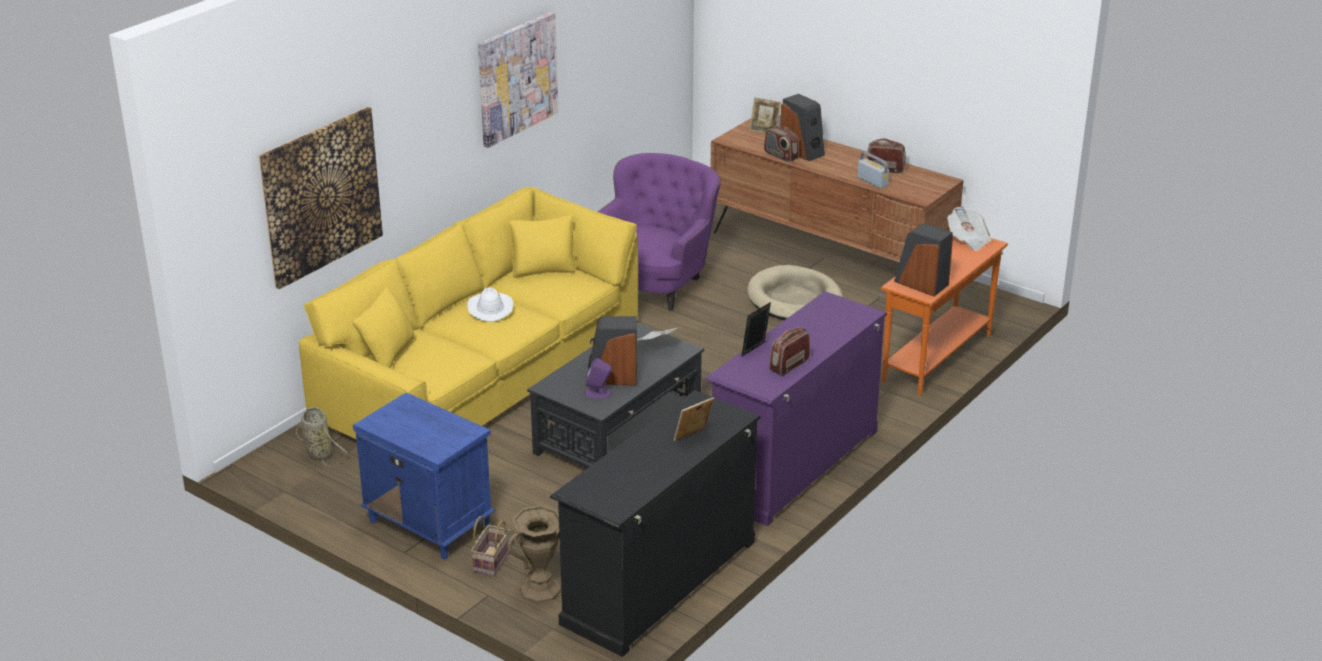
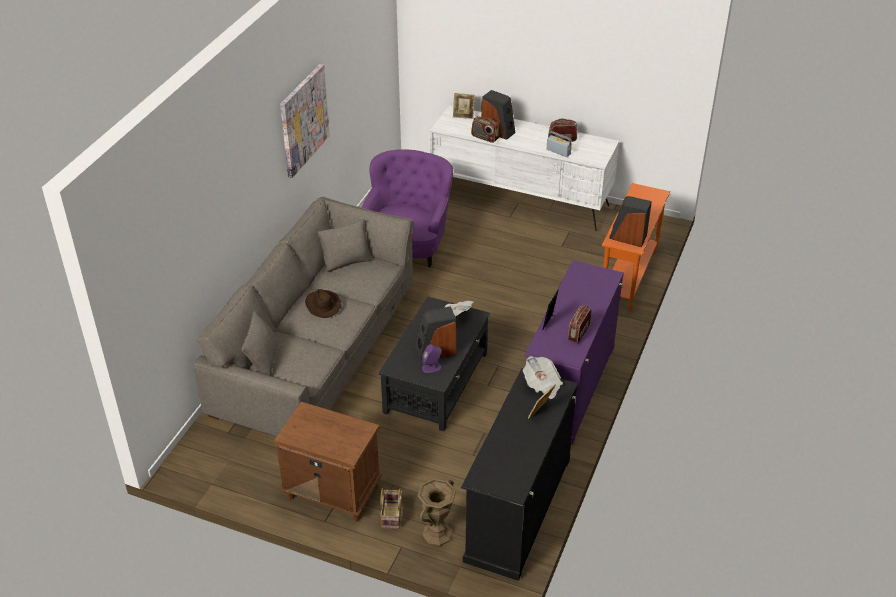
camera: 15 degrees left, 10 degrees up
picture [259,107,383,289] -> none
basket [296,407,347,466] -> none
yellow sofa [298,187,638,439] -> grey sofa [193,197,413,437]
blue nightstand [353,392,496,559] -> brown nightstand [274,402,383,522]
white hat [467,287,513,322] -> brown hat [305,289,341,318]
brown tv stand [710,118,964,262] -> white tv stand [429,105,619,231]
beige dog bed [747,265,843,320] -> none
newspaper [947,207,992,251] -> newspaper moved to [523,356,563,399]

